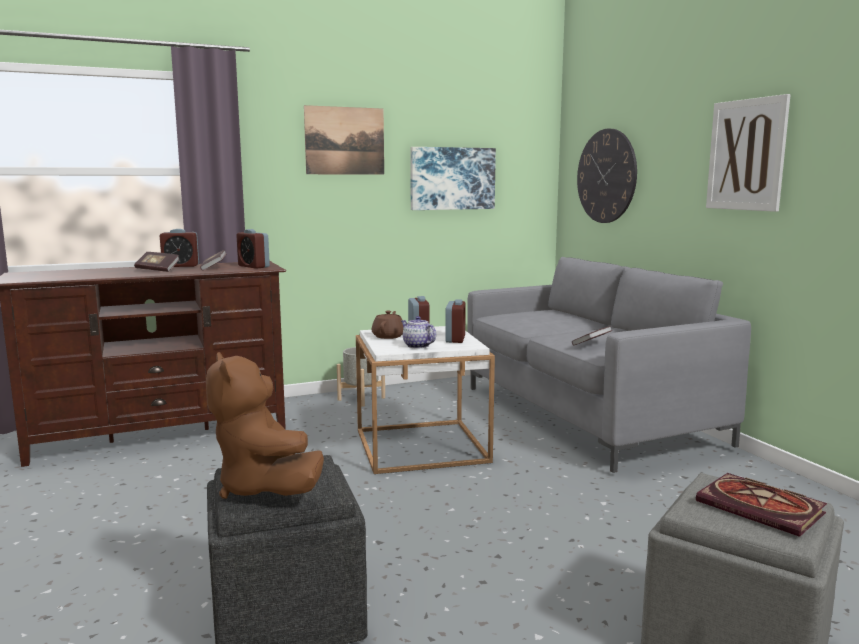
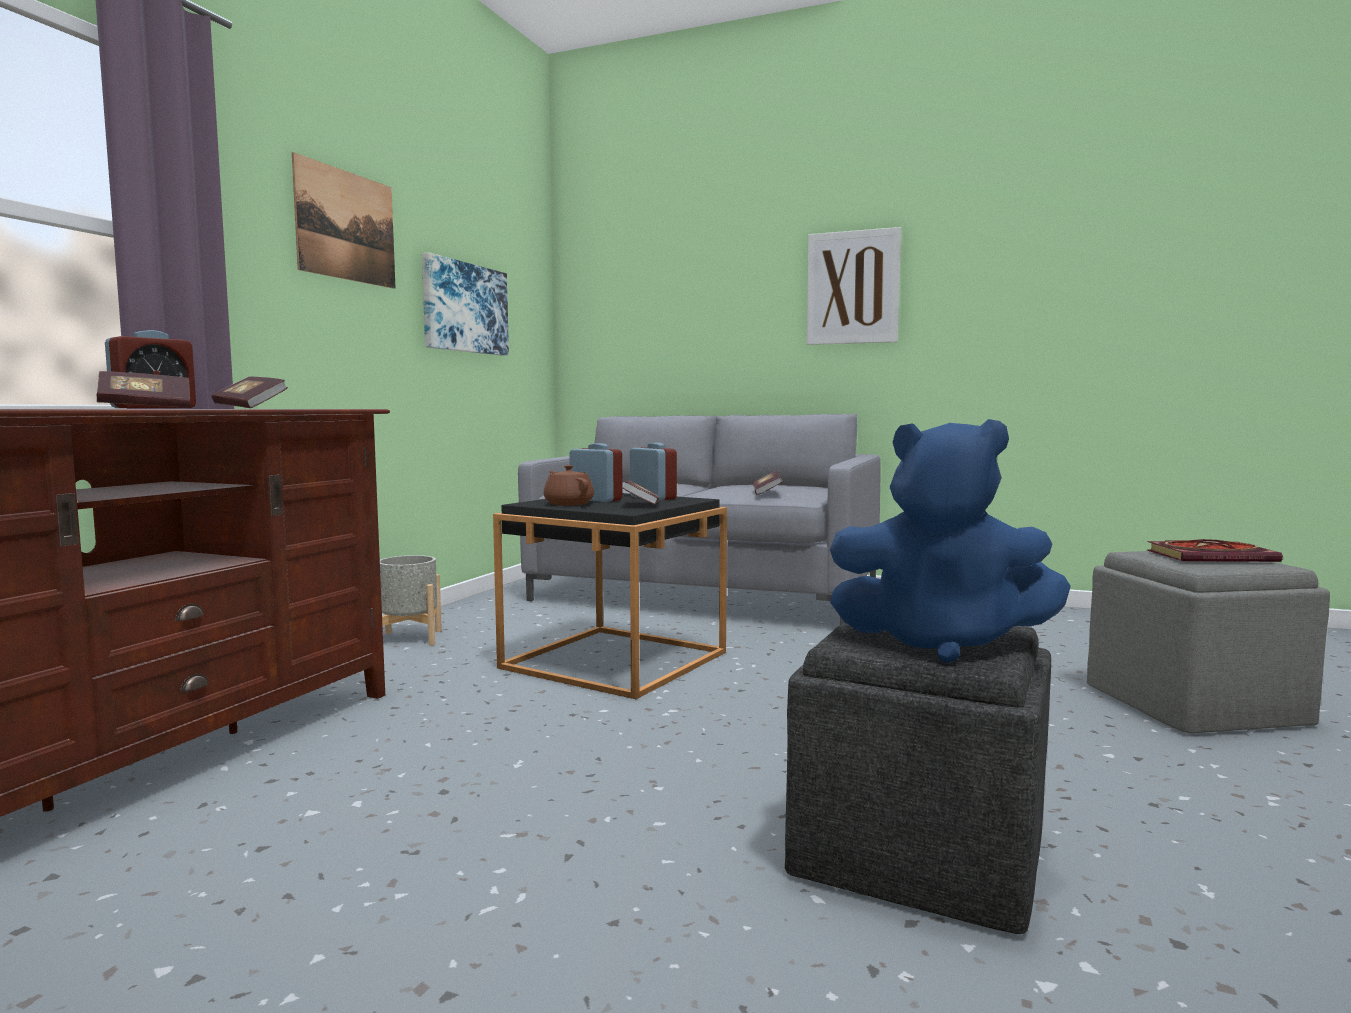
camera: 45 degrees left, 5 degrees down
brown plush toy [206,352,324,499] -> blue plush toy [830,419,1071,663]
alarm clock [236,229,270,269] -> none
white side table [356,326,495,474] -> black side table [493,493,727,699]
teapot [401,316,436,349] -> book [623,480,659,505]
wall clock [577,129,637,223] -> none

